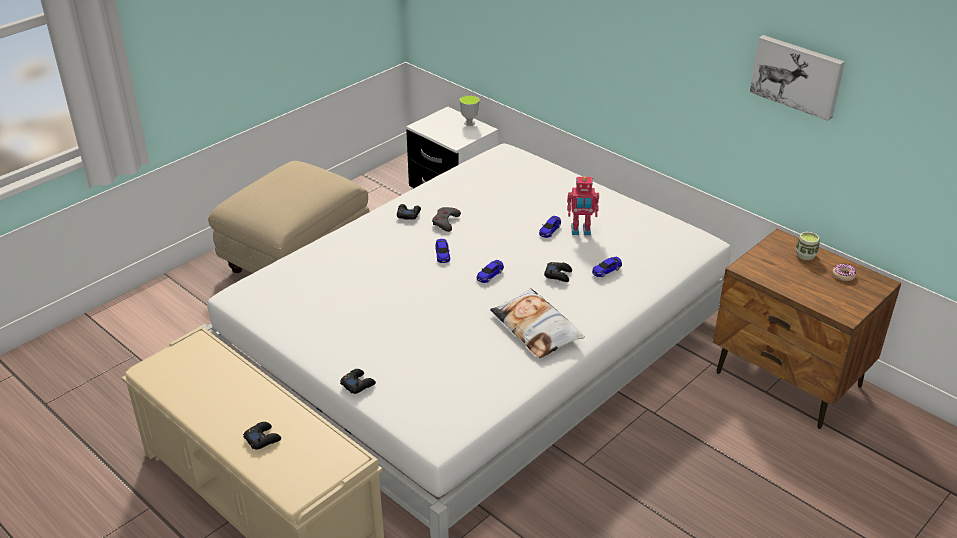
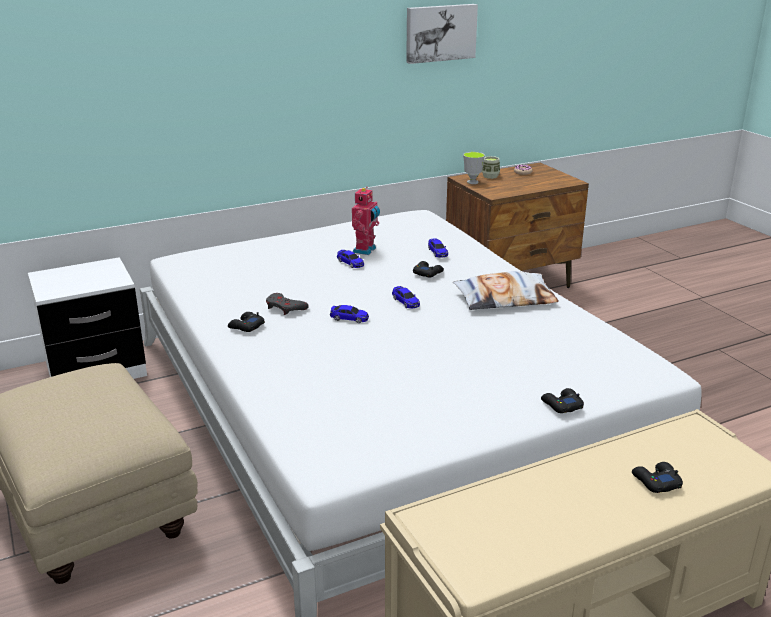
camera: 70 degrees left, 10 degrees down
cup [459,95,480,126] -> cup moved to [463,152,485,184]

